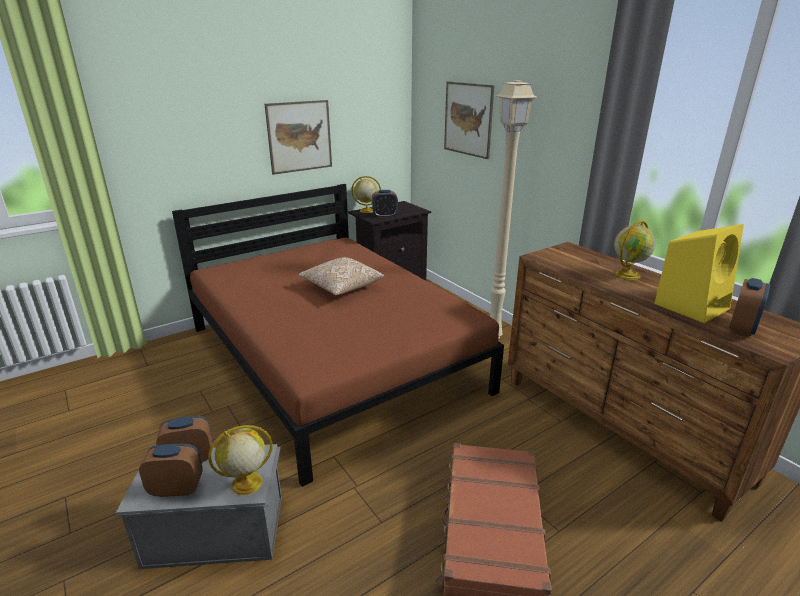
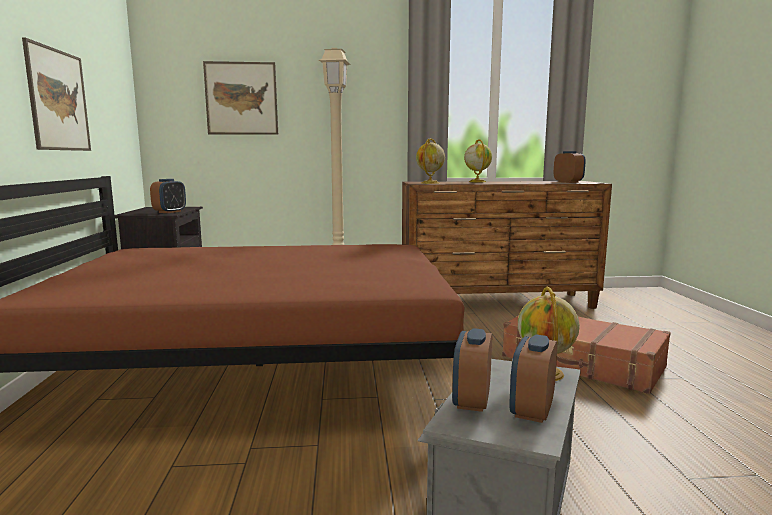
camera: 60 degrees left, 15 degrees down
pillow [298,257,384,295] -> none
globe [351,176,381,213] -> globe moved to [416,138,445,184]
yellow speaker [654,224,744,323] -> none

